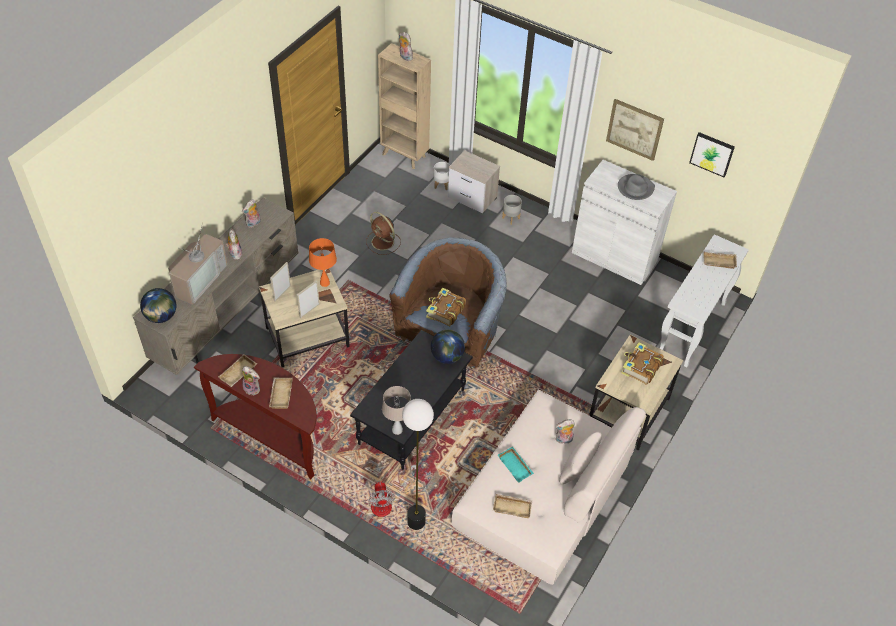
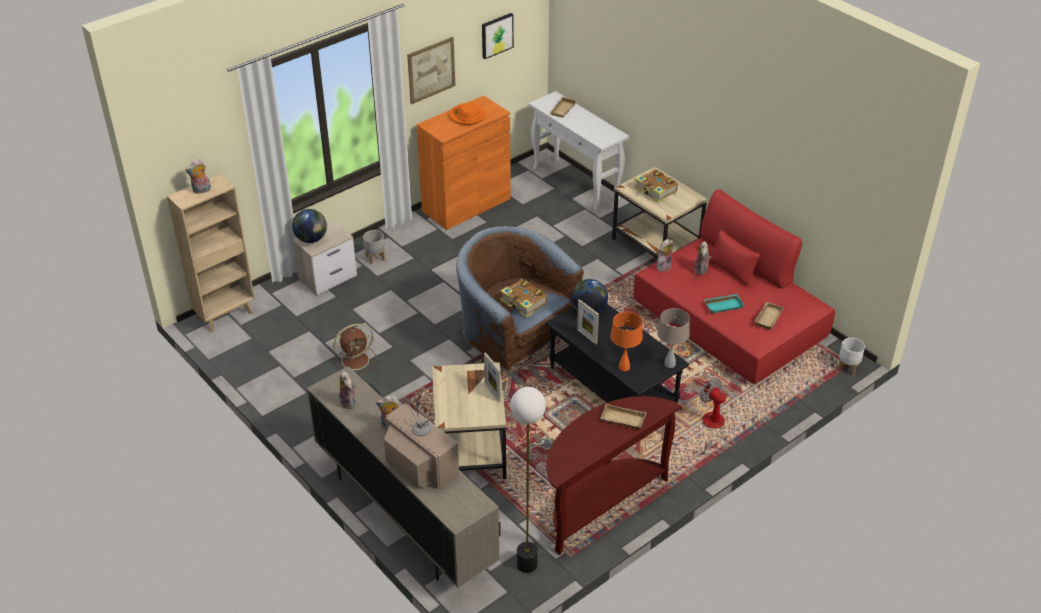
camera: 70 degrees left, 10 degrees down
globe [140,288,176,323] -> globe moved to [292,209,327,243]
beige tray [218,354,257,387] -> none
plush toy [242,366,260,396] -> plush toy moved to [656,239,673,272]
picture frame [270,262,291,302] -> picture frame moved to [577,299,599,344]
orange table lamp [309,238,337,287] -> orange table lamp moved to [610,312,643,371]
fan [368,465,416,517] -> fan turned 135 degrees counterclockwise [700,379,726,453]
floor lamp [402,399,434,530] -> floor lamp moved to [510,387,546,573]
white planter [434,162,450,190] -> white planter moved to [838,338,865,375]
beige sofa [452,390,646,585] -> red sofa [634,189,835,384]
white cabinet [572,160,677,285] -> orange cabinet [417,95,511,230]
grey hat [618,174,655,200] -> orange hat [449,103,487,125]

